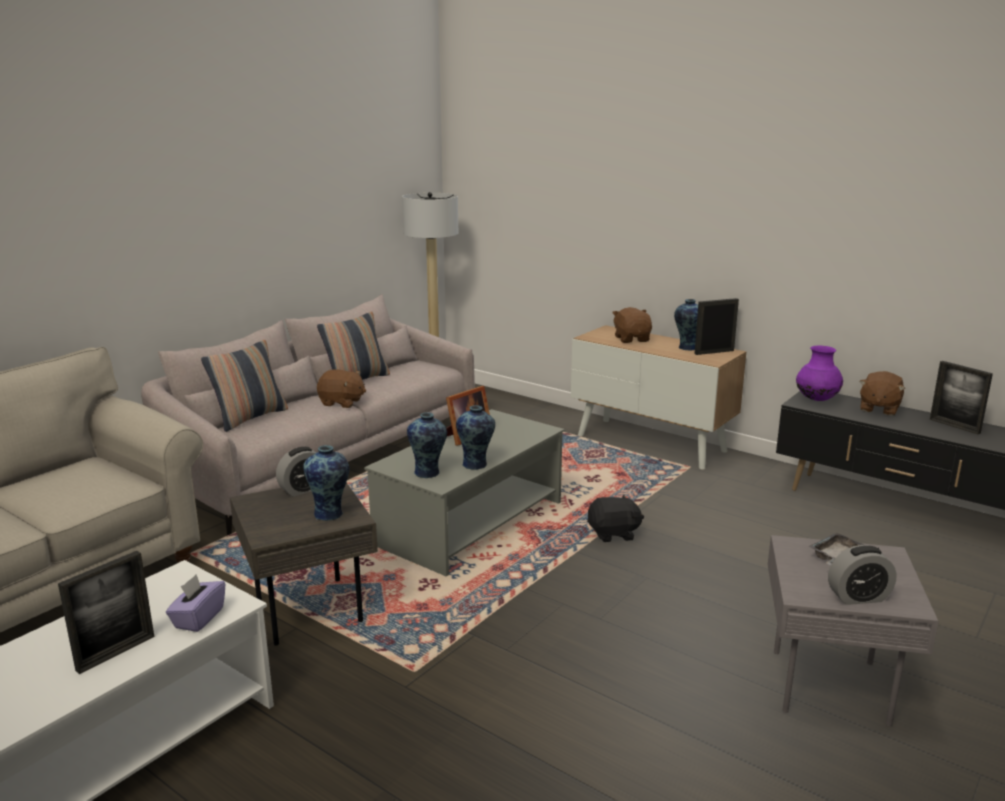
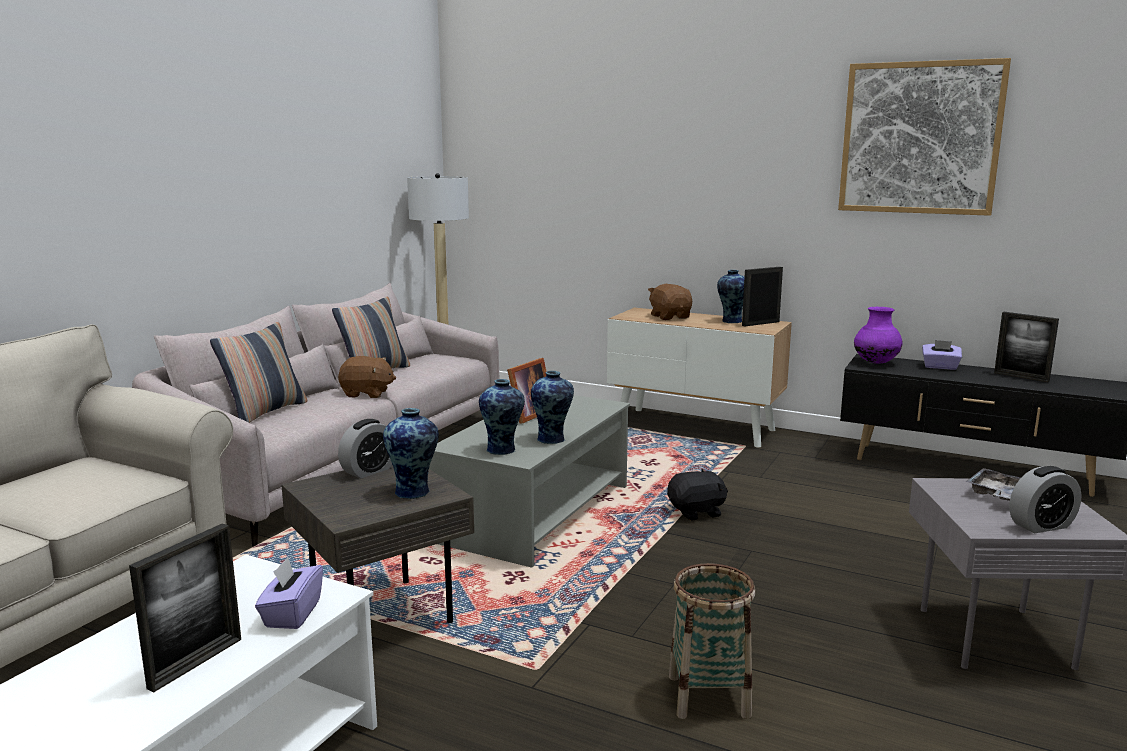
camera: 10 degrees left, 5 degrees down
brown plush toy [859,371,905,416] -> purple tissue box [922,340,962,370]
none -> basket [669,563,756,719]
none -> picture [838,58,1011,216]

